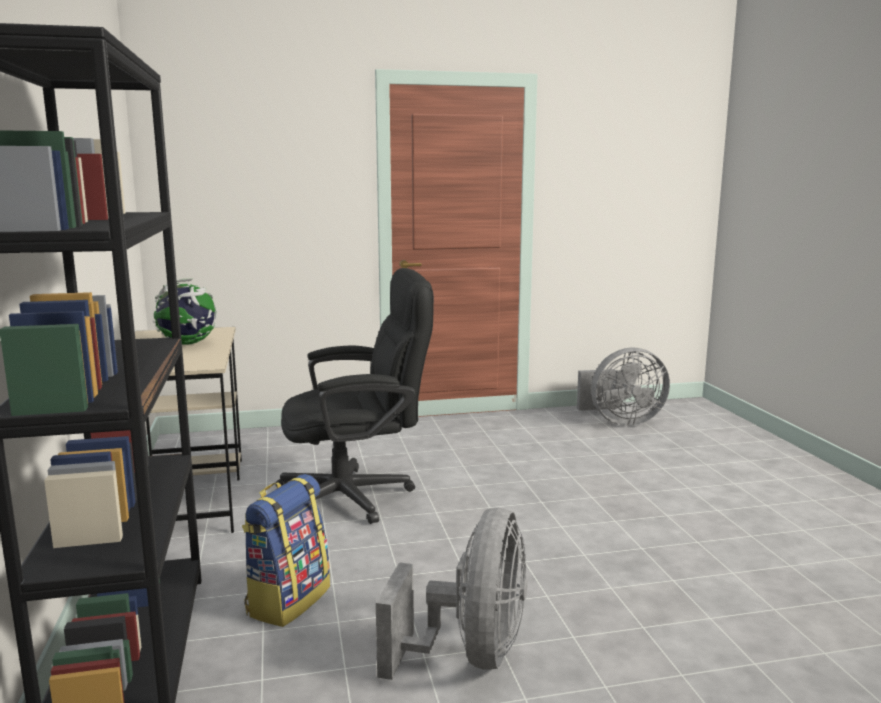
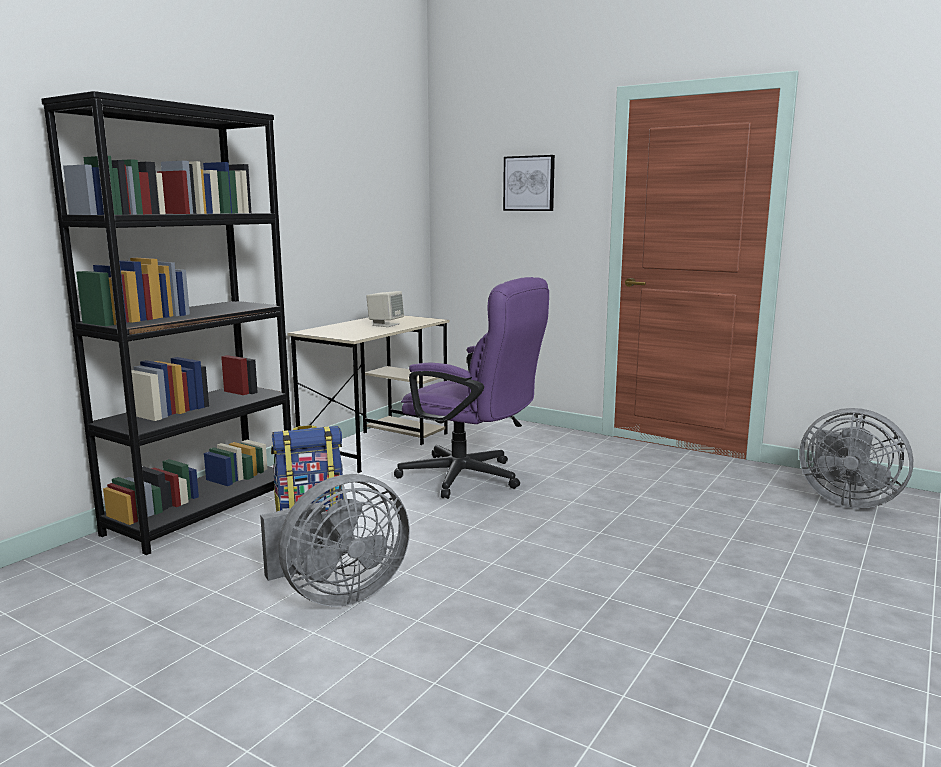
camera: 45 degrees right, 0 degrees up
globe [153,279,217,344] -> beige speaker [366,291,404,327]
black office chair [275,268,434,524] -> purple office chair [394,277,549,499]
none -> picture [503,155,555,211]

